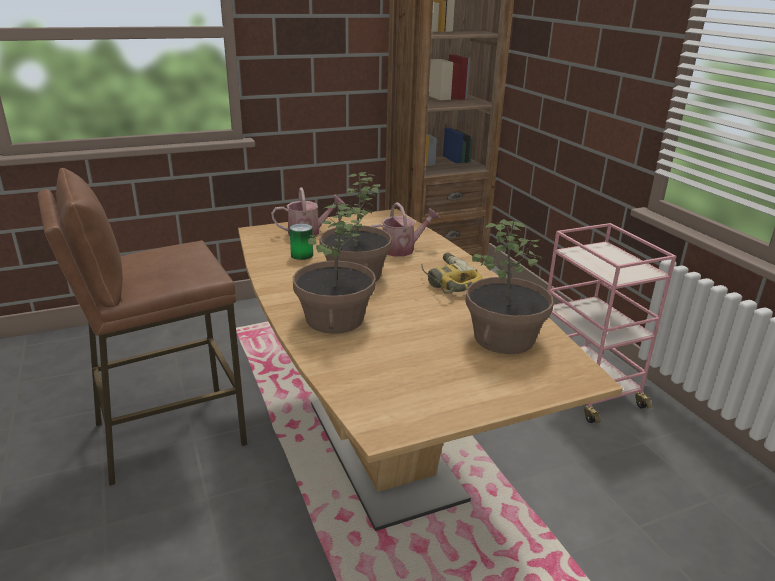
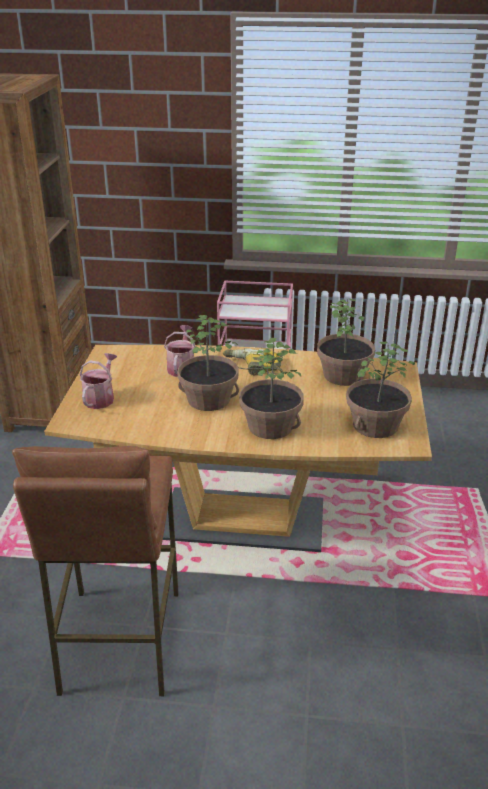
camera: 60 degrees left, 5 degrees up
can [290,224,313,260] -> none
none -> potted plant [346,342,415,438]

